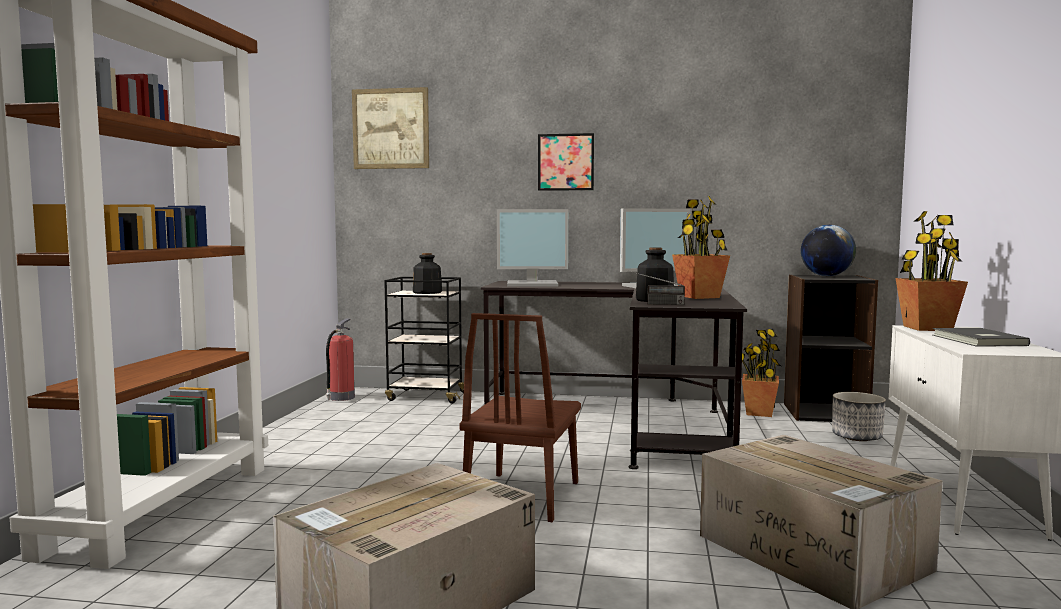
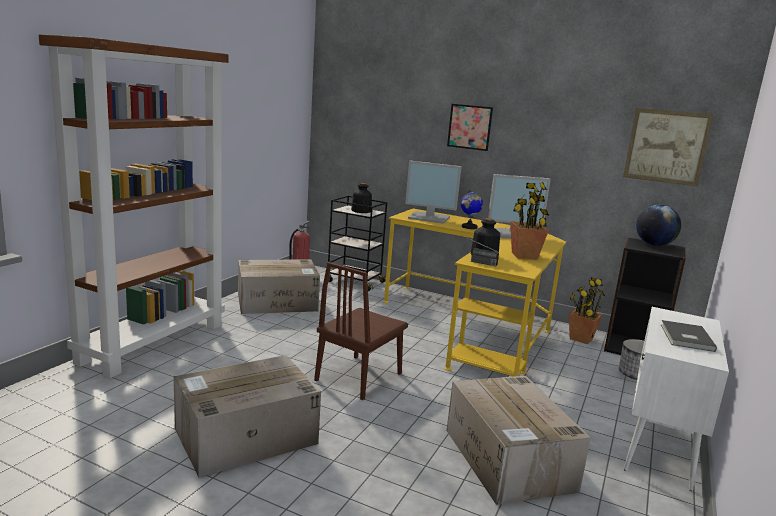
camera: 15 degrees right, 10 degrees up
picture [352,87,429,169] -> picture moved to [623,108,714,187]
black desk [481,281,747,469] -> yellow desk [383,209,566,377]
potted plant [895,211,968,331] -> none
none -> cardboard box [238,259,320,314]
none -> globe [461,189,483,229]

